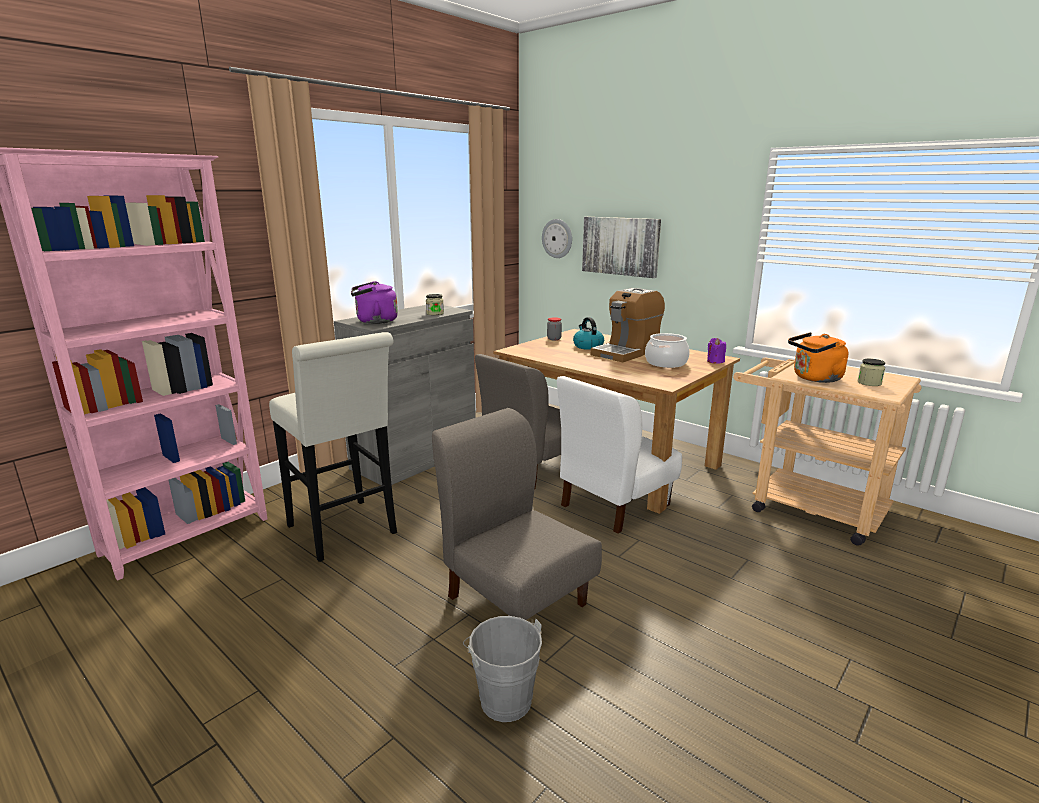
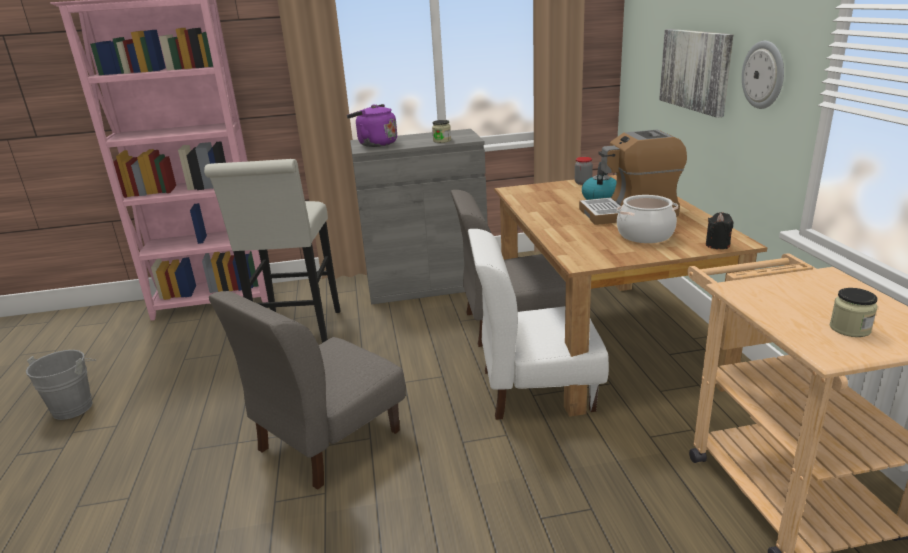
camera: 40 degrees right, 5 degrees up
grey chair [432,408,602,620] -> grey chair turned 135 degrees counterclockwise [209,291,406,490]
grey bucket [463,616,542,722] -> grey bucket moved to [26,350,96,420]
wall clock [542,219,572,258] -> wall clock moved to [742,41,784,109]
purple candle [707,338,726,364] -> black candle [706,212,733,249]
orange kettle [788,332,848,383] -> none

